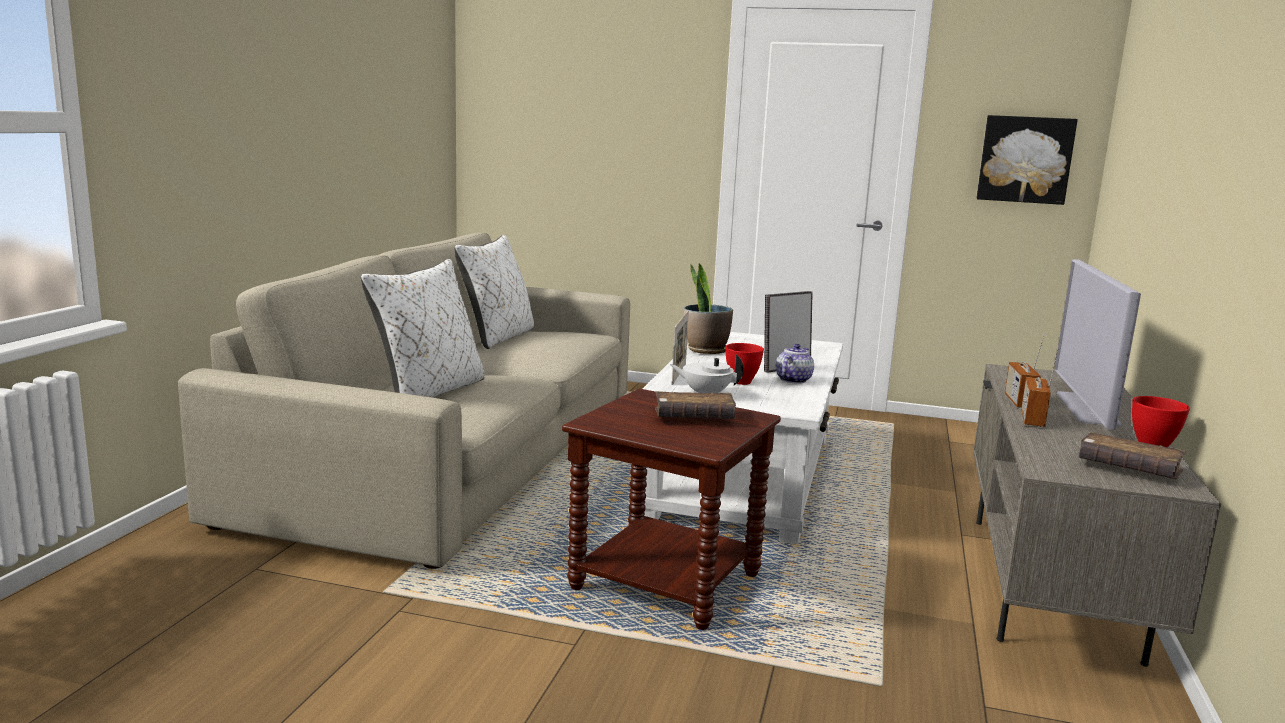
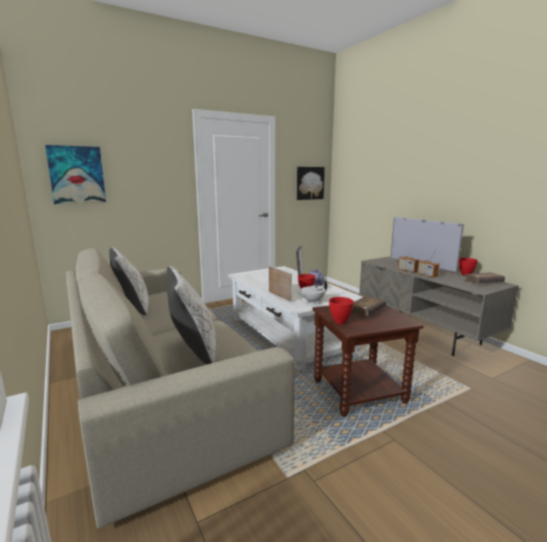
camera: 45 degrees left, 0 degrees up
potted plant [684,264,733,354] -> none
none -> picture [45,145,106,204]
none -> red bowl [329,297,354,324]

